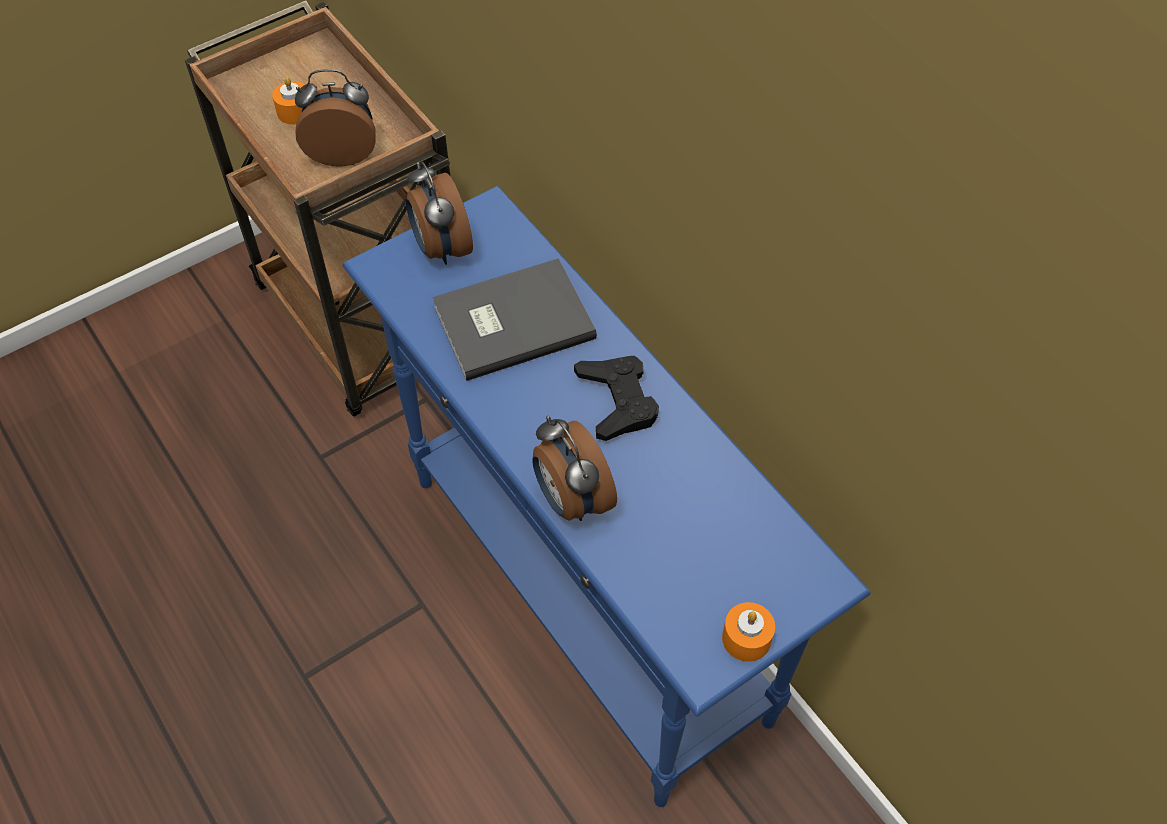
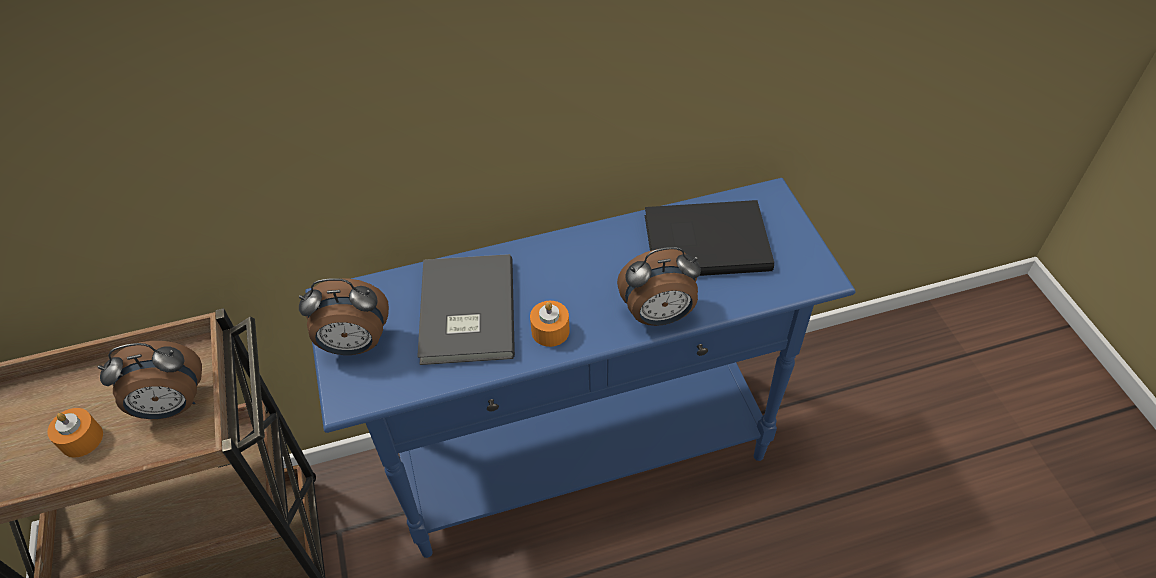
camera: 70 degrees left, 5 degrees down
alarm clock [295,69,376,167] -> alarm clock turned 120 degrees counterclockwise [98,341,202,419]
black game controller [574,356,659,441] -> none
orange candle [722,602,775,662] -> orange candle moved to [530,301,570,347]
none -> black book [645,200,774,276]

